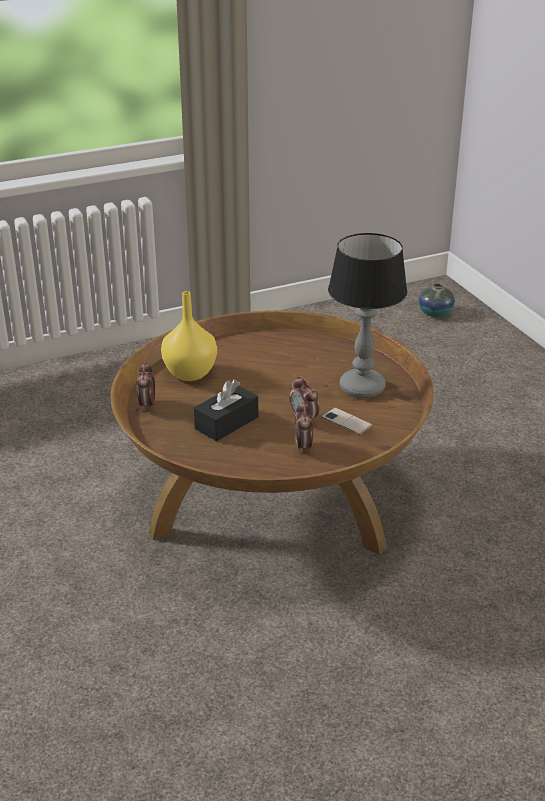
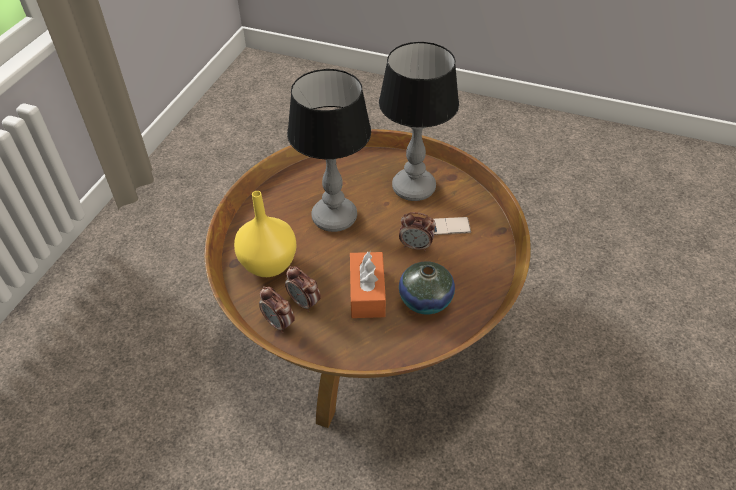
camera: 45 degrees left, 15 degrees up
black tissue box [194,380,258,441] -> orange tissue box [350,251,386,318]
alarm clock [295,401,313,453] -> alarm clock moved to [285,266,321,312]
vase [419,283,455,317] -> vase moved to [399,261,455,315]
none -> table lamp [287,69,371,232]

